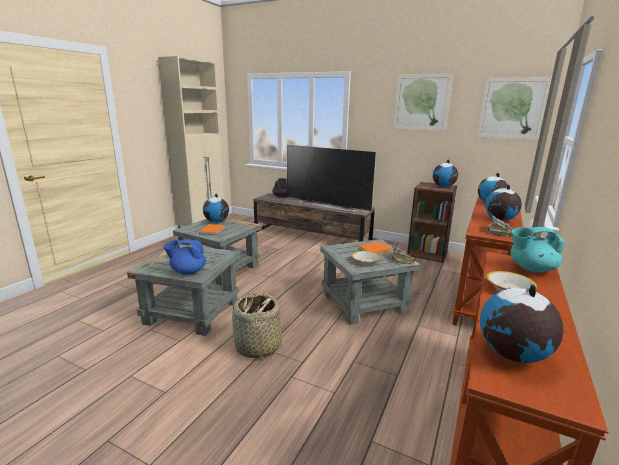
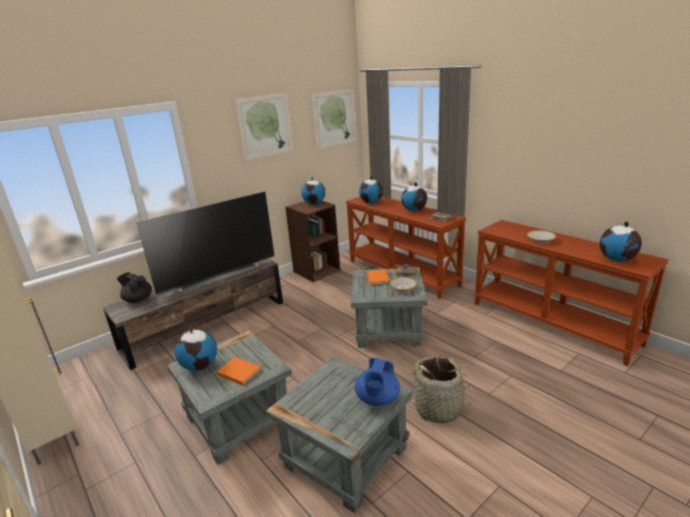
camera: 65 degrees left, 5 degrees up
turquoise teapot [510,227,564,273] -> none

